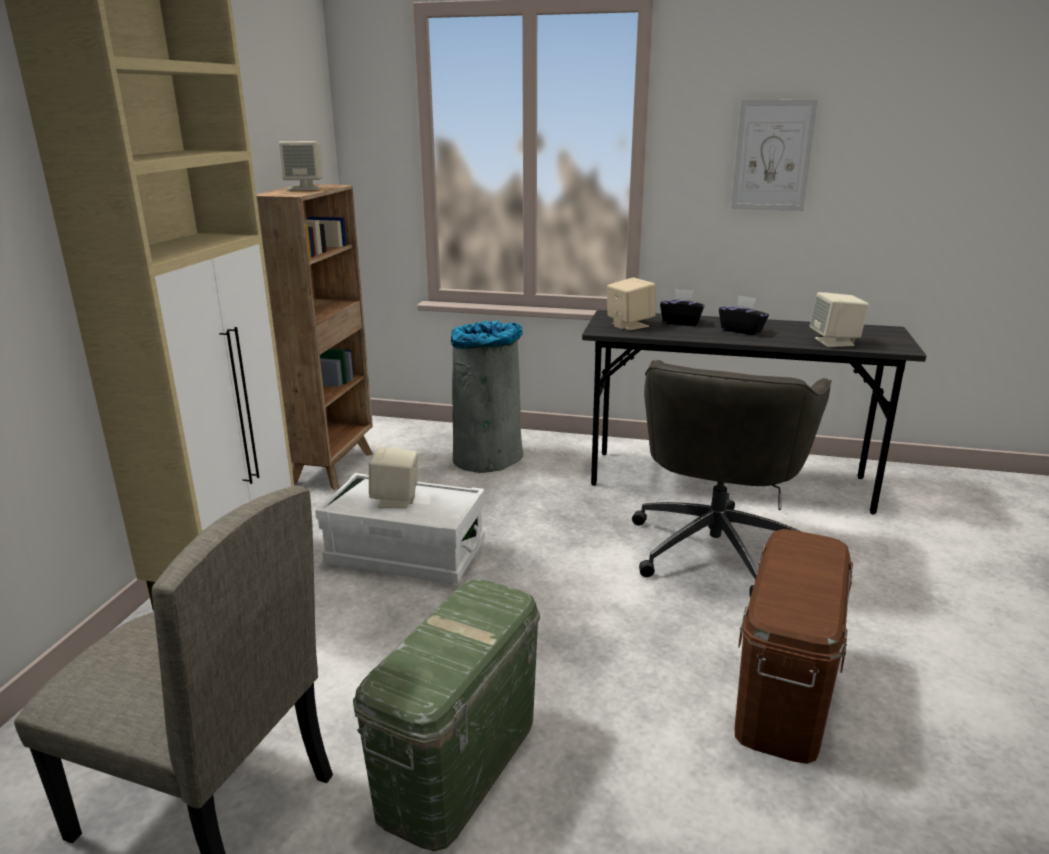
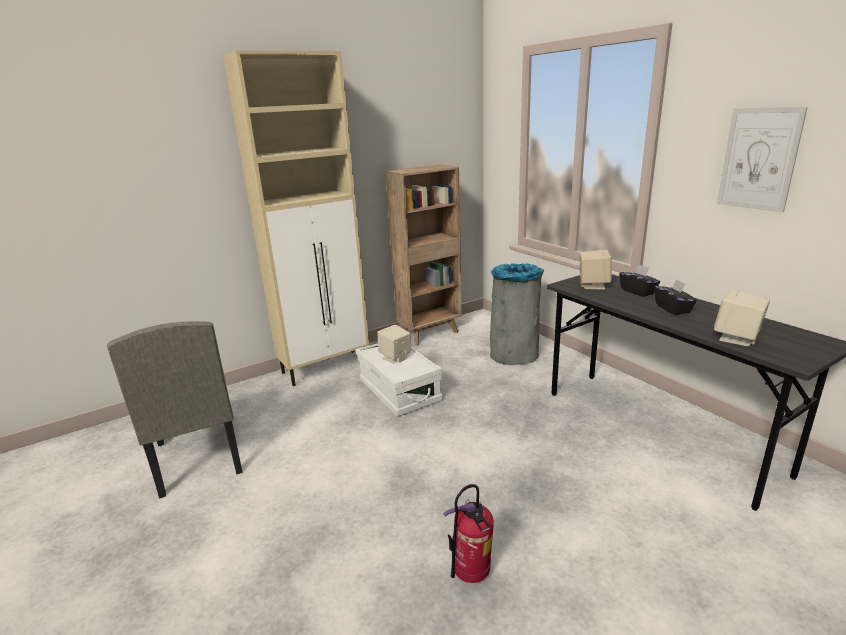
camera: 45 degrees right, 0 degrees up
beige speaker [279,141,323,190] -> none
green storage box [353,579,540,851] -> none
grey office chair [632,360,832,598] -> none
brown storage box [735,529,853,764] -> fire extinguisher [443,484,494,583]

